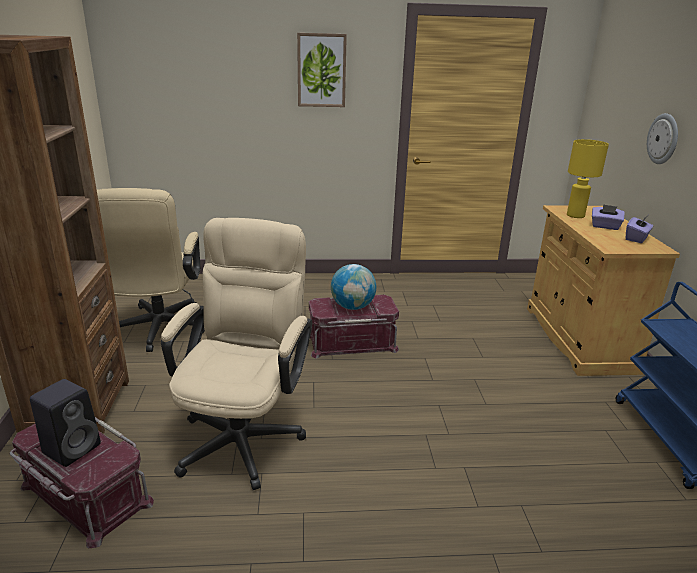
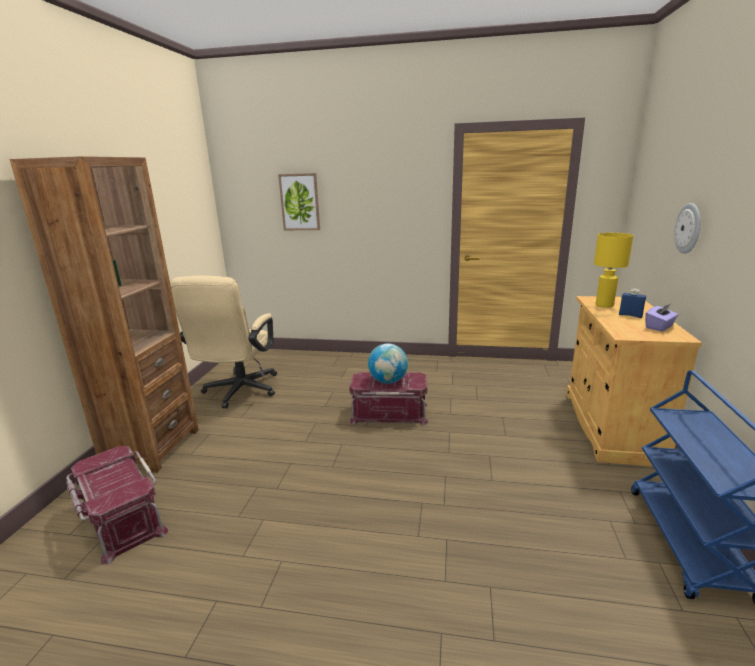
camera: 15 degrees right, 5 degrees down
black speaker [30,379,101,467] -> none
beige office chair [161,218,312,490] -> none
picture [297,33,347,107] -> picture moved to [278,173,320,230]
purple tissue box [592,204,625,230] -> blue bottle [619,289,646,318]

